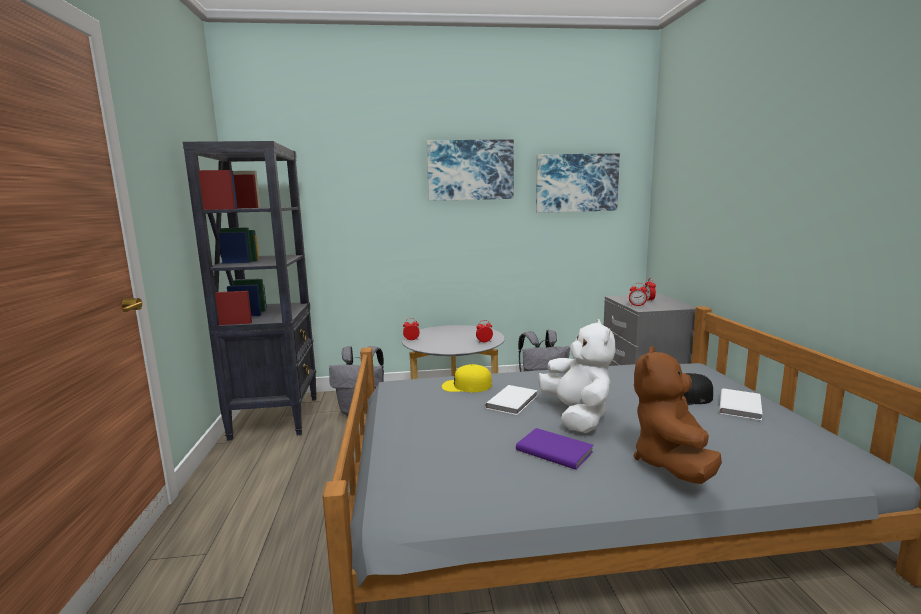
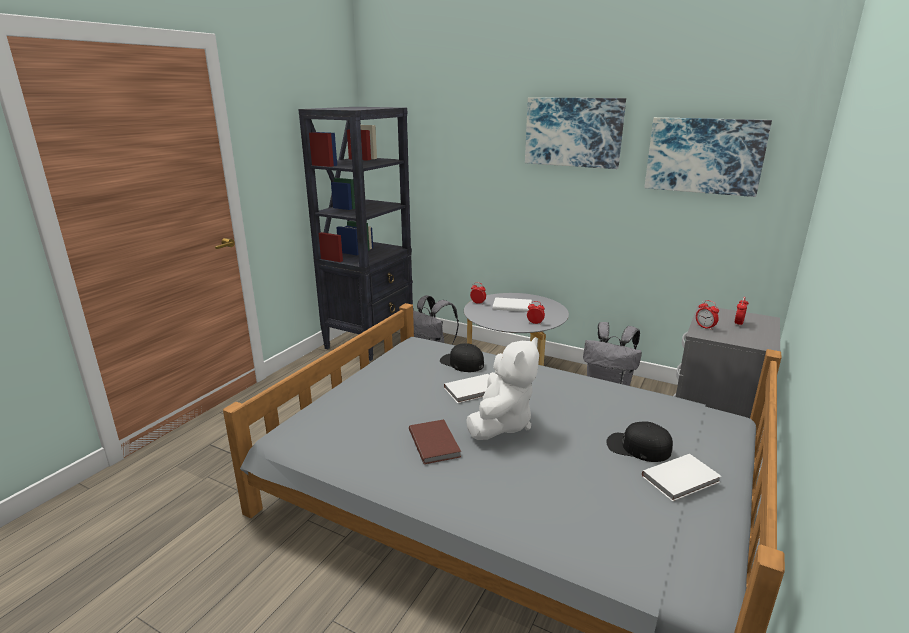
camera: 35 degrees right, 10 degrees up
yellow cap [442,364,492,392] -> black cap [440,343,484,372]
purple book [516,428,594,470] -> brown book [409,419,461,464]
brown plush toy [634,346,722,484] -> none
none -> white book [493,297,532,312]

